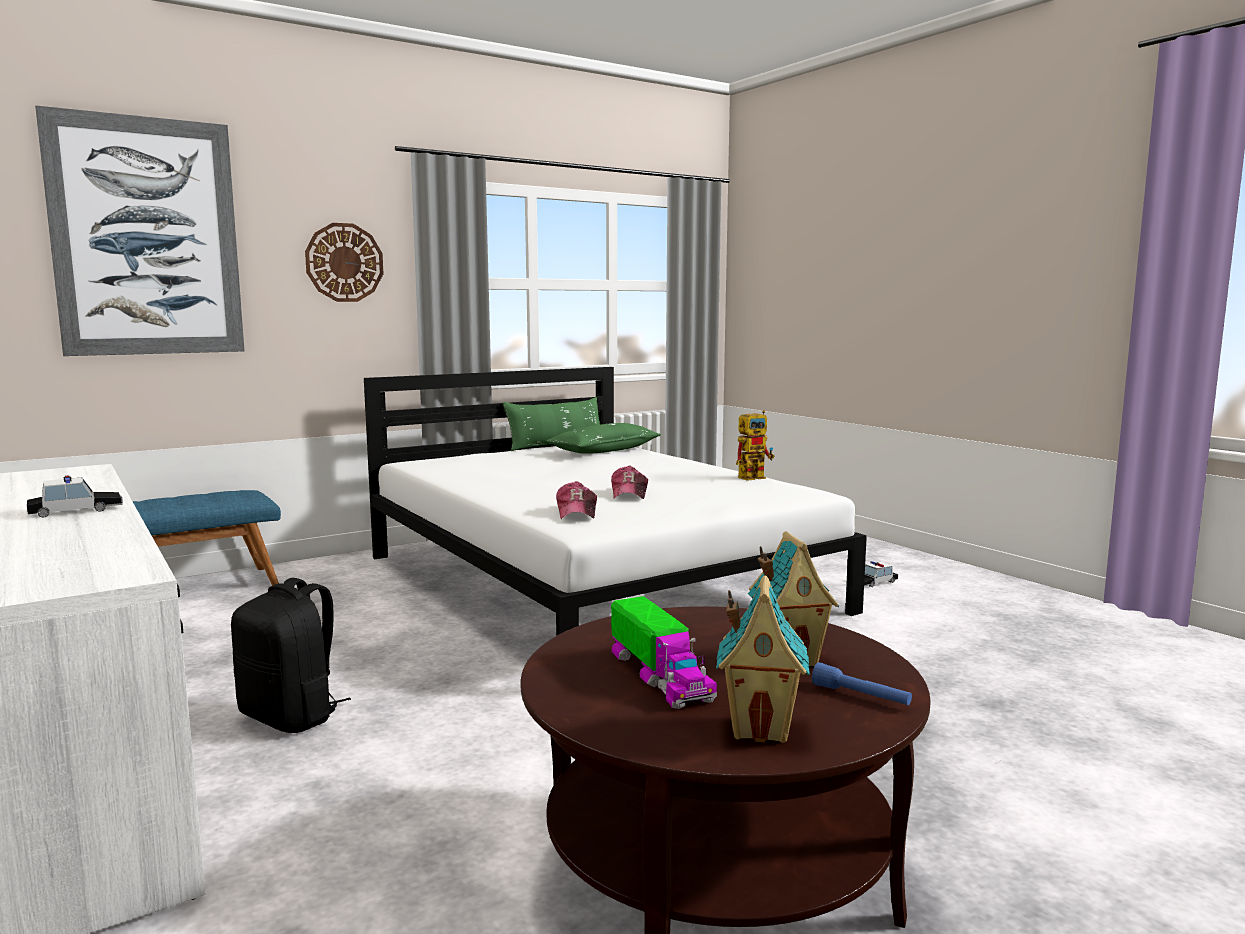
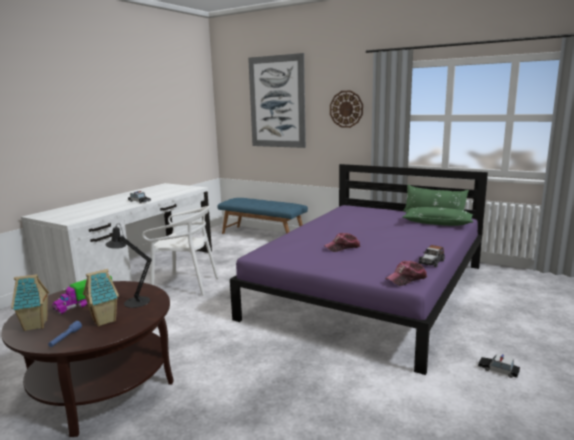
camera: 65 degrees right, 5 degrees up
black backpack [231,578,351,733] -> white chair [142,206,218,295]
white bed [364,367,867,636] -> purple bed [230,164,488,375]
cap [556,481,597,519] -> cap moved to [385,261,427,286]
toy robot [736,410,775,481] -> toy car [418,245,445,268]
none -> black table lamp [105,223,152,308]

